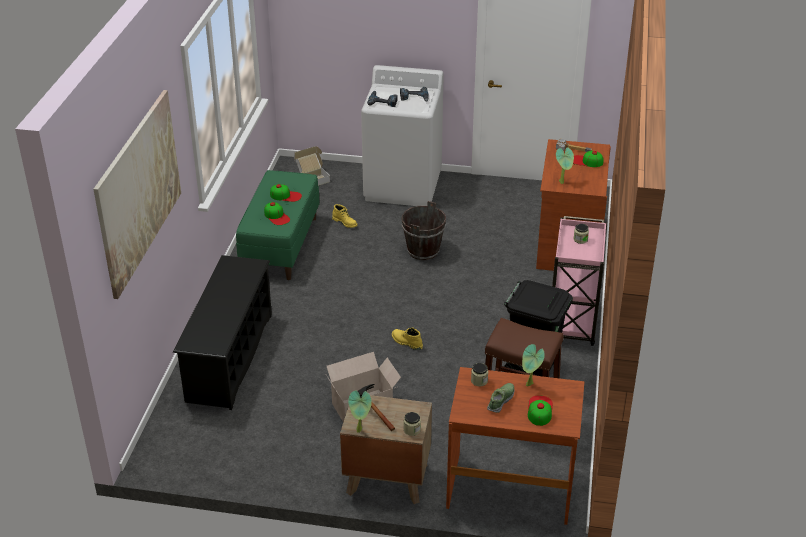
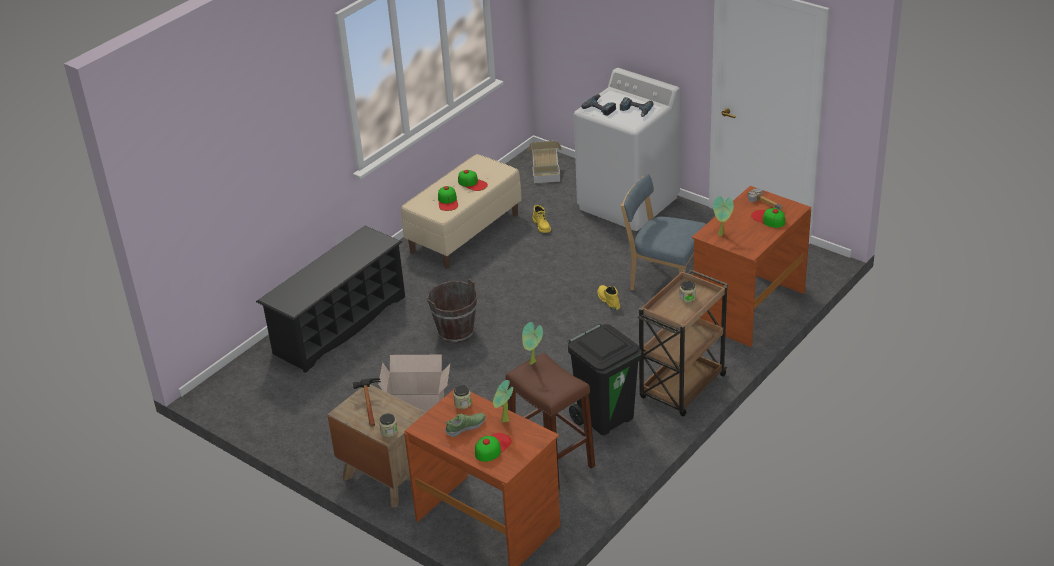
camera: 30 degrees right, 0 degrees up
picture [93,90,181,299] -> none
green bench [236,170,320,280] -> beige bench [401,154,522,268]
potted plant [348,391,372,433] -> potted plant moved to [522,322,543,365]
yellow boot [392,327,423,350] -> yellow boot moved to [598,285,620,310]
brown bucket [402,201,446,260] -> brown bucket moved to [427,279,478,343]
pink cart [552,216,607,346] -> brown cart [637,269,728,417]
none -> blue chair [621,174,706,290]

